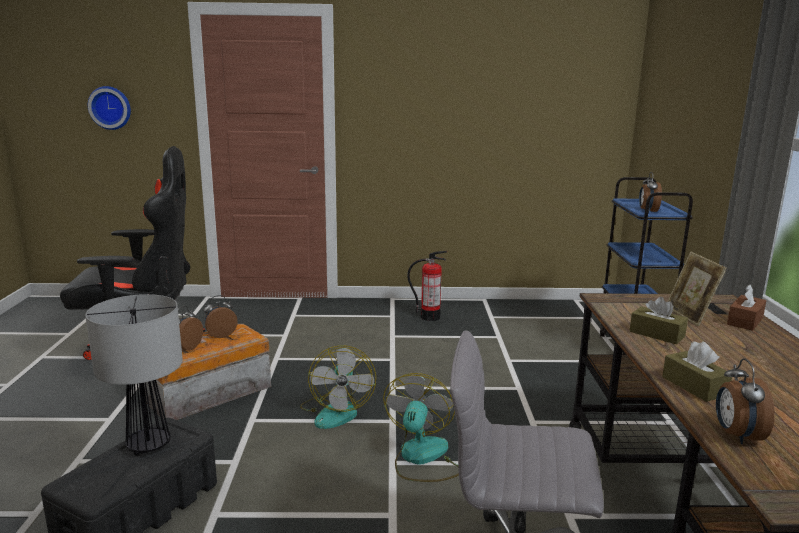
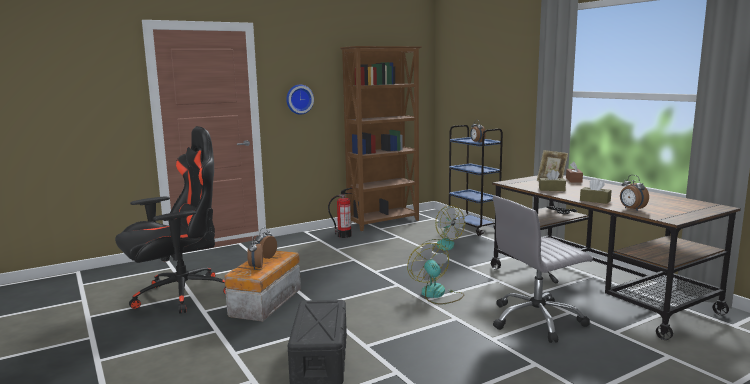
camera: 30 degrees left, 5 degrees down
table lamp [85,294,183,456] -> none
wall clock [88,86,131,130] -> wall clock moved to [286,85,314,115]
fan [300,345,376,429] -> fan moved to [421,205,465,251]
none -> brown bookcase [340,46,422,231]

